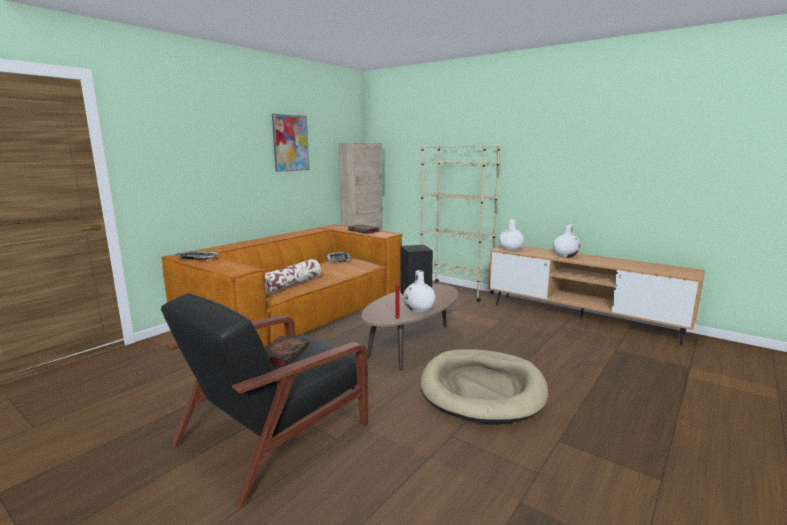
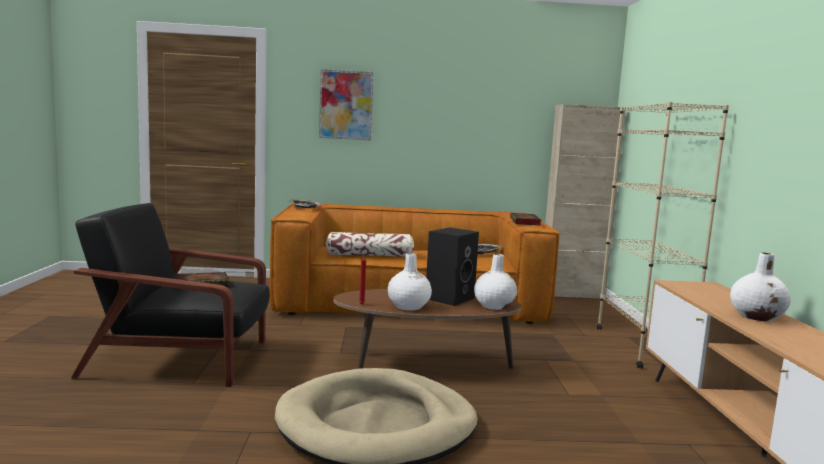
camera: 50 degrees right, 5 degrees down
picture [272,114,309,172] -> picture moved to [319,69,374,140]
white vase [499,219,524,251] -> white vase moved to [474,254,517,310]

